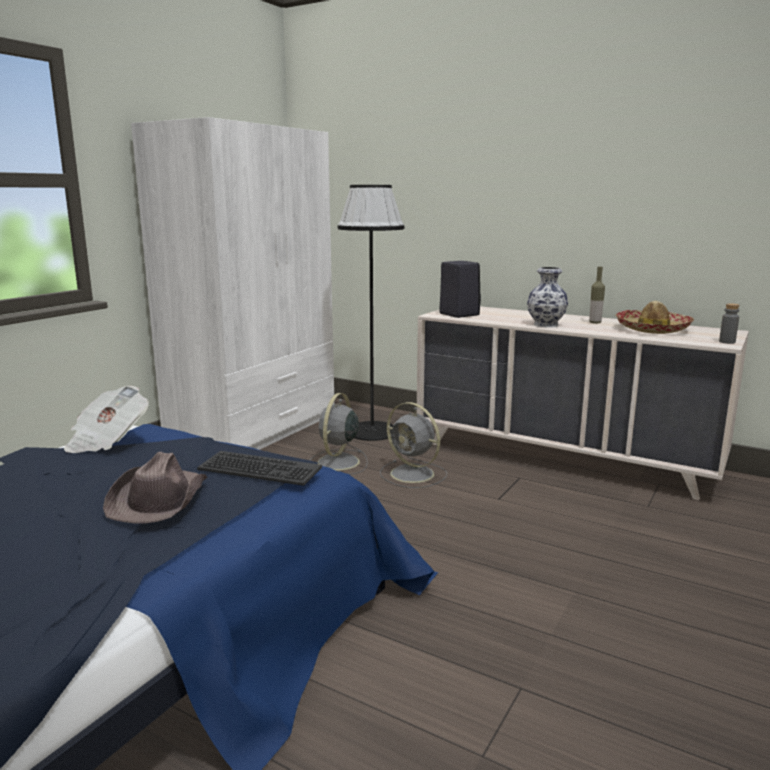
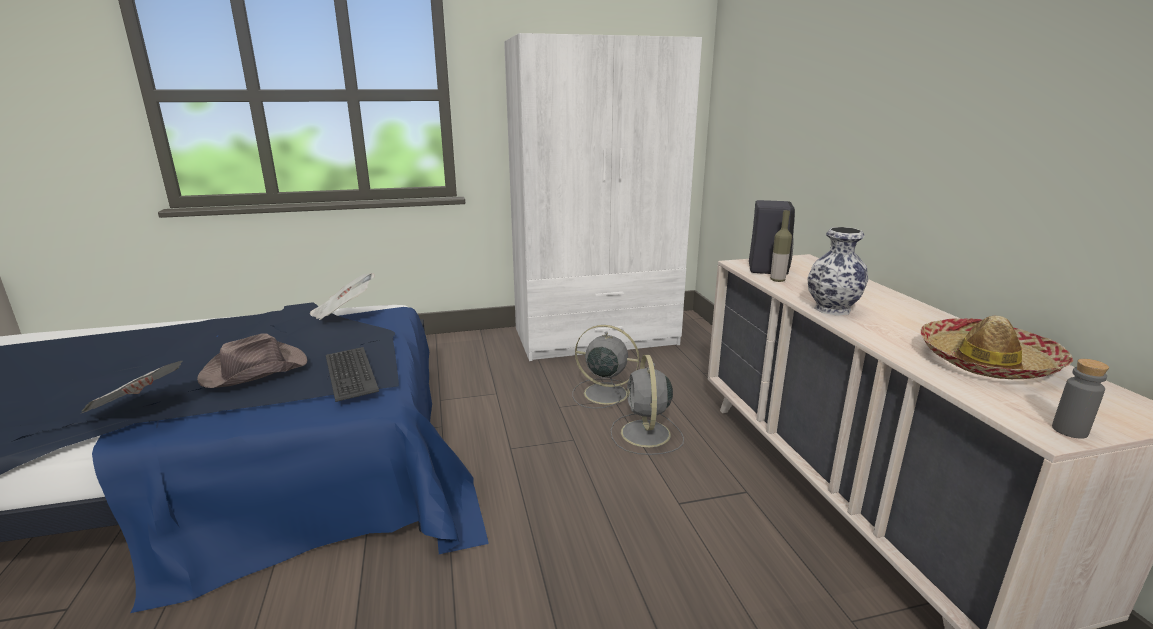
camera: 45 degrees right, 5 degrees up
grey fan [310,393,368,475] -> grey fan turned 45 degrees clockwise [572,325,640,409]
black floor lamp [338,185,404,441] -> none
bottle [589,267,605,324] -> bottle moved to [770,210,792,282]
none -> newspaper [80,361,182,414]

